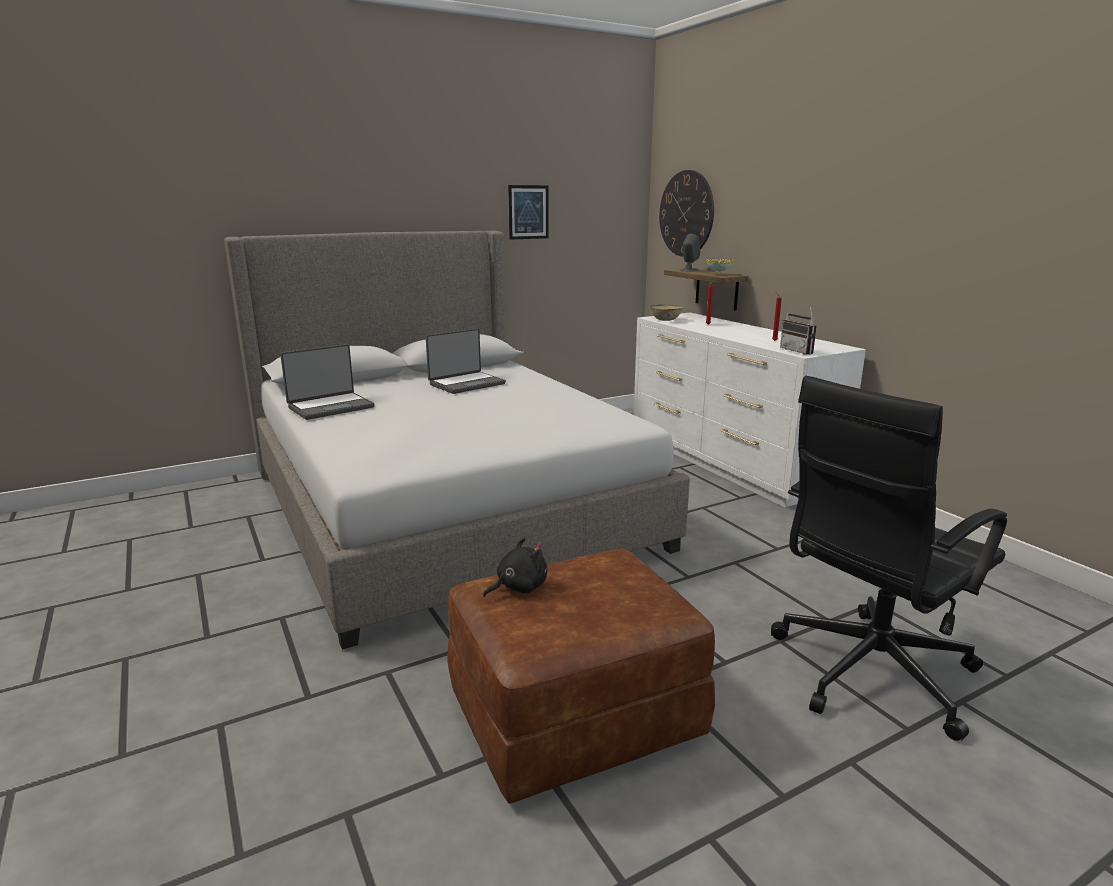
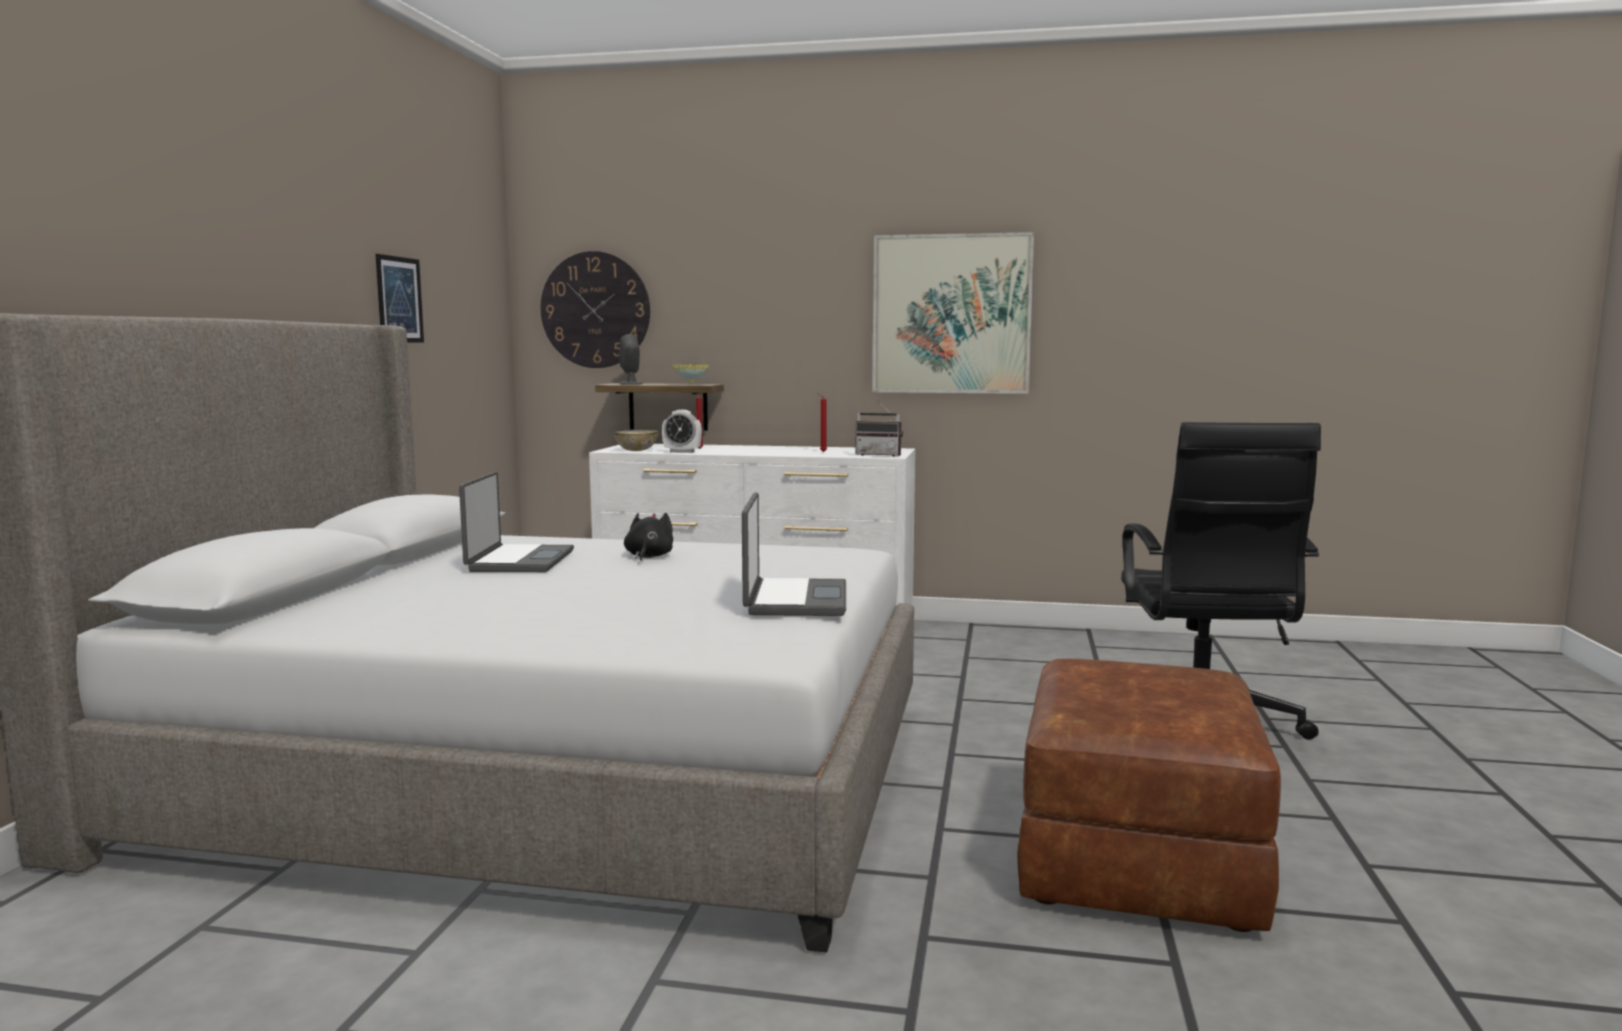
camera: 50 degrees left, 10 degrees down
laptop [280,344,374,420] -> laptop moved to [742,492,846,616]
black plush toy [483,537,547,597] -> black plush toy moved to [624,513,673,561]
none -> alarm clock [662,410,702,453]
none -> picture [872,232,1034,394]

